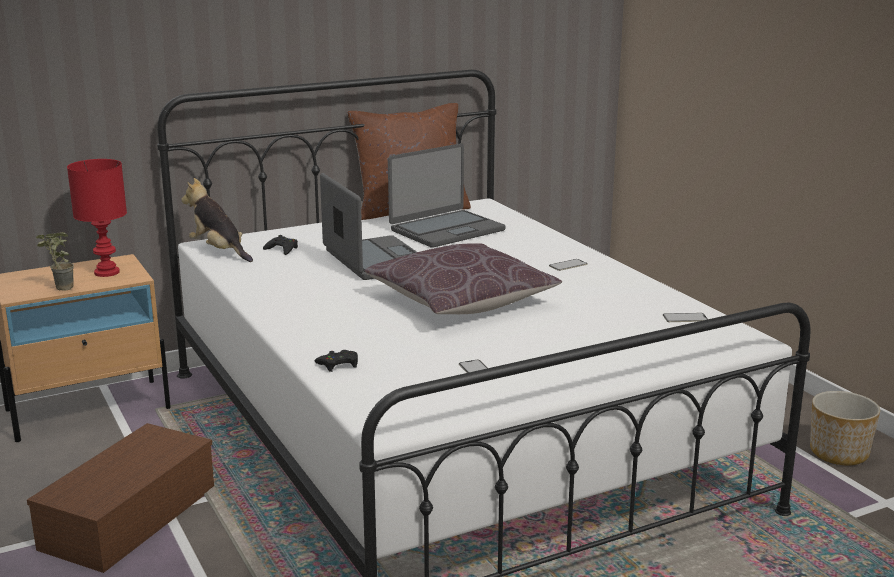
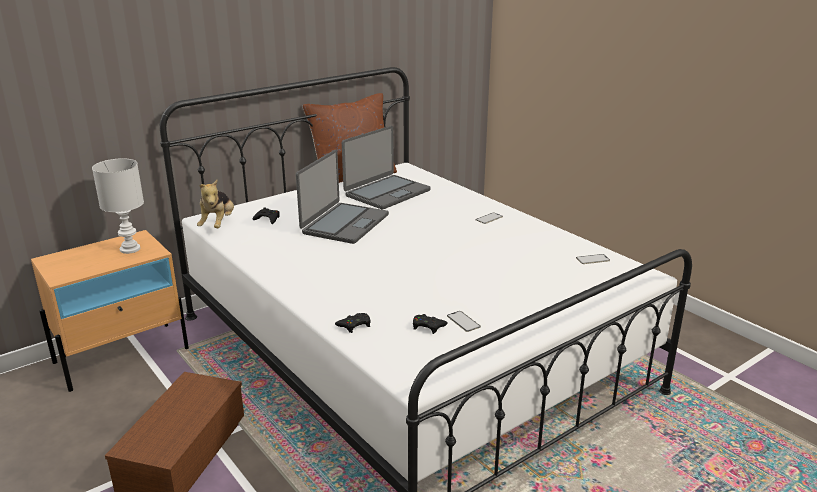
camera: 10 degrees left, 5 degrees up
potted plant [36,232,74,291] -> none
red table lamp [67,159,127,277] -> white table lamp [92,158,144,254]
plush toy [181,178,253,262] -> plush toy turned 120 degrees counterclockwise [197,180,234,228]
laptop [320,173,417,280] -> laptop turned 60 degrees clockwise [296,149,389,244]
brown pillow [365,243,562,314] -> none
planter [810,391,880,465] -> none
none -> black game controller [413,314,448,334]

